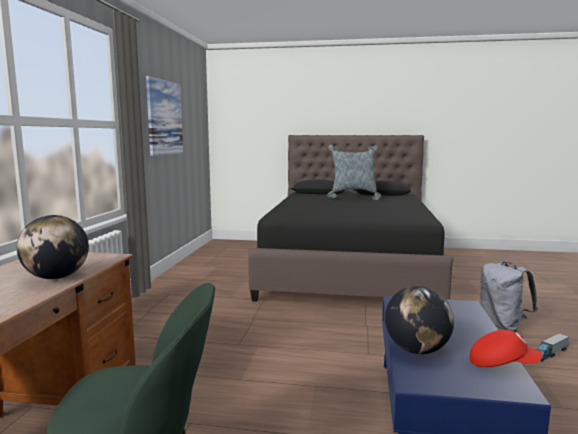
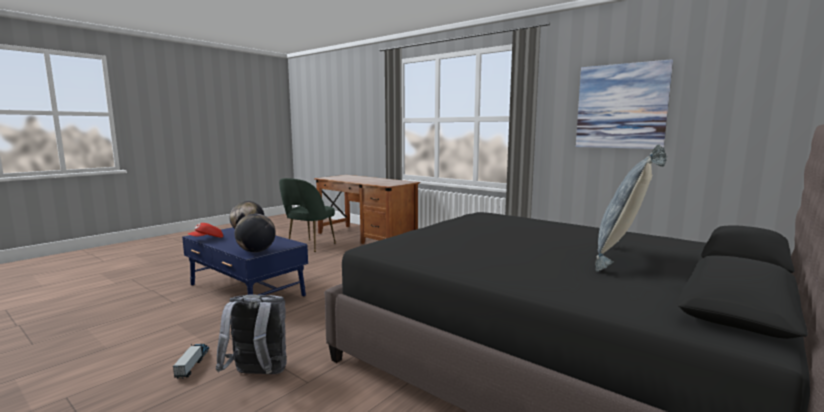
camera: 120 degrees right, 0 degrees up
globe [17,215,89,279] -> globe moved to [235,214,276,252]

